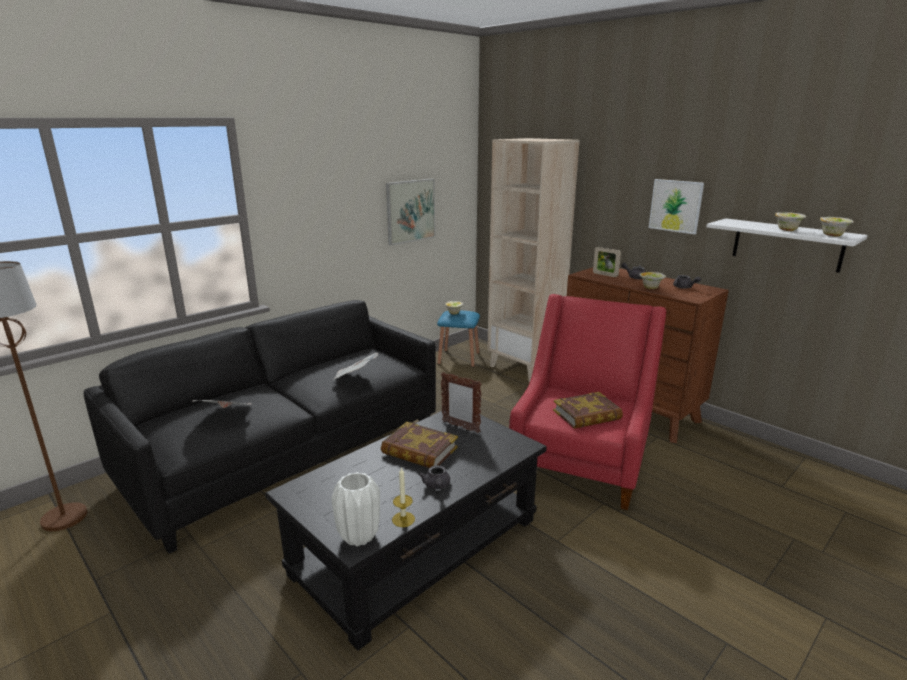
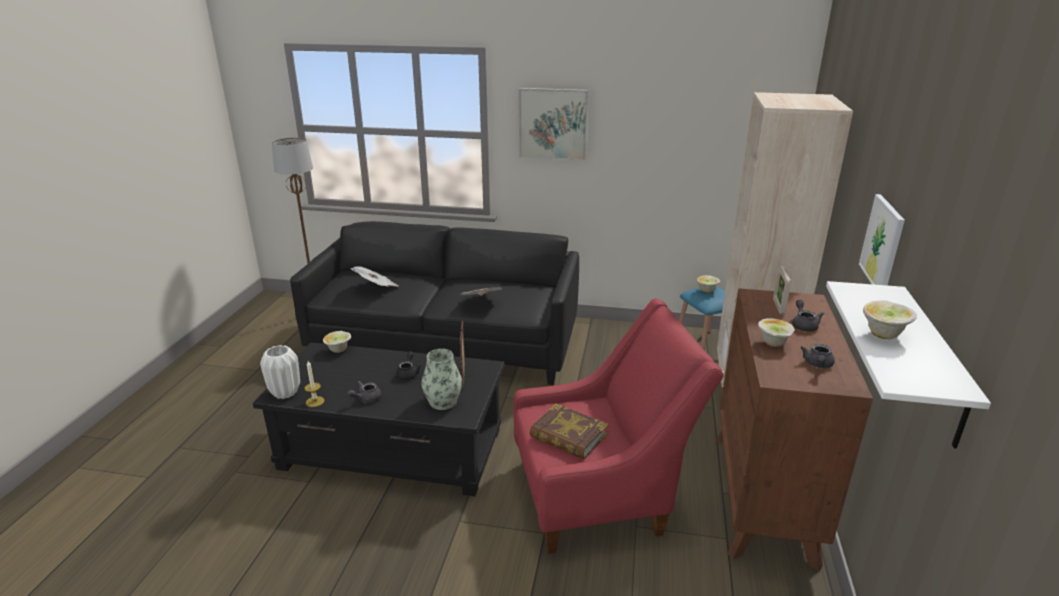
camera: 55 degrees right, 5 degrees up
book [381,422,458,468] -> black teapot [396,351,422,380]
picture [386,179,435,246] -> picture moved to [519,88,589,161]
bowl [820,217,854,237] -> bowl moved to [323,331,351,353]
none -> vase [422,349,462,410]

